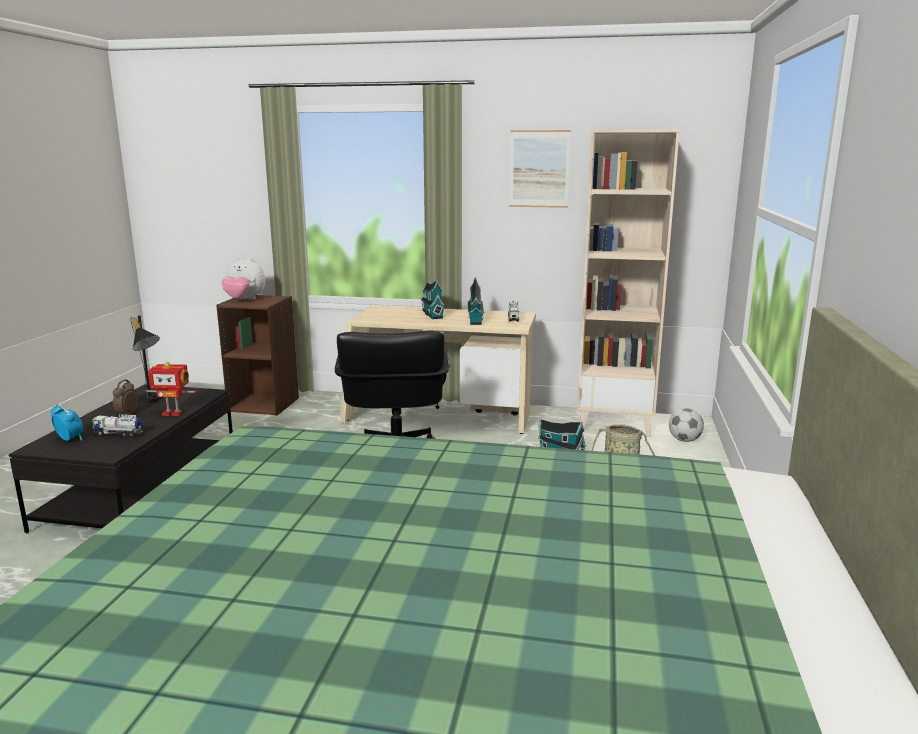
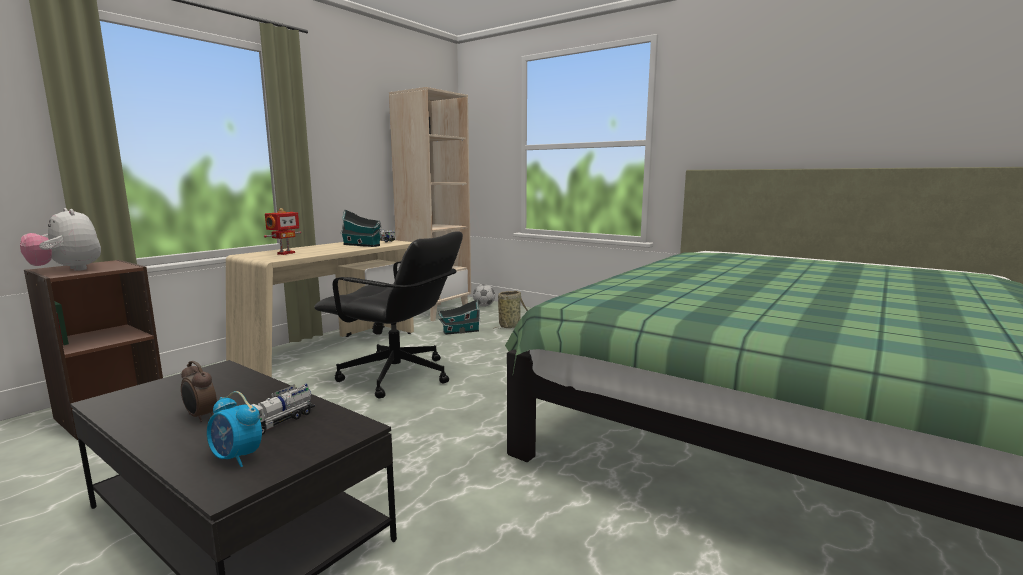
camera: 65 degrees left, 5 degrees down
alarm clock [51,404,84,441] -> alarm clock turned 120 degrees counterclockwise [207,391,262,467]
black table lamp [130,315,164,403] -> none
toy robot [145,362,196,416] -> toy robot moved to [264,208,301,255]
plush toy [221,258,265,300] -> plush toy turned 90 degrees clockwise [20,208,101,271]
toy house [420,280,445,319] -> none
picture [509,130,571,208] -> none

